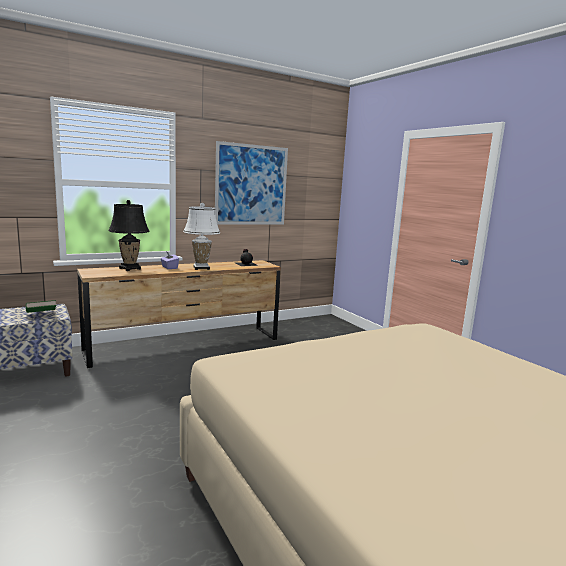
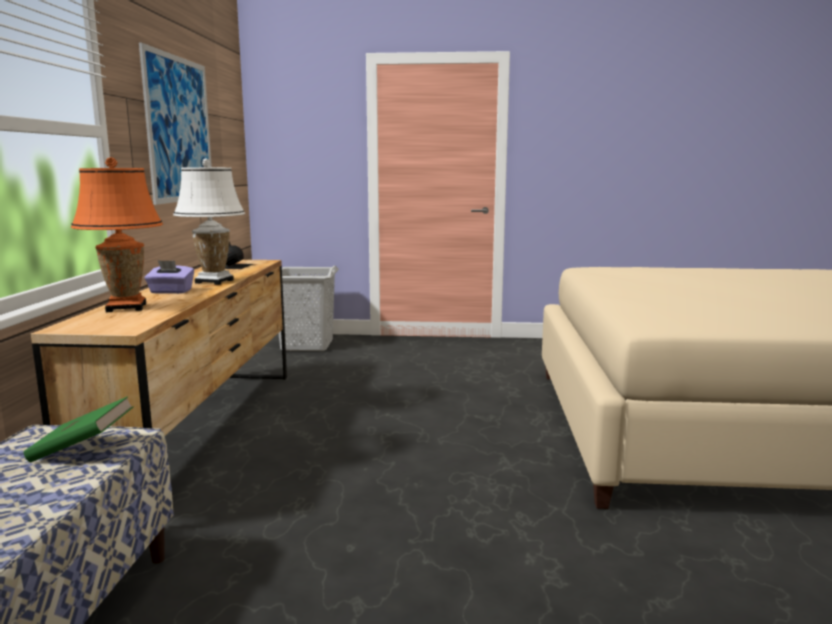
camera: 55 degrees left, 0 degrees up
black table lamp [108,200,149,271] -> orange table lamp [71,157,163,312]
none -> grey laundry basket [278,266,339,351]

